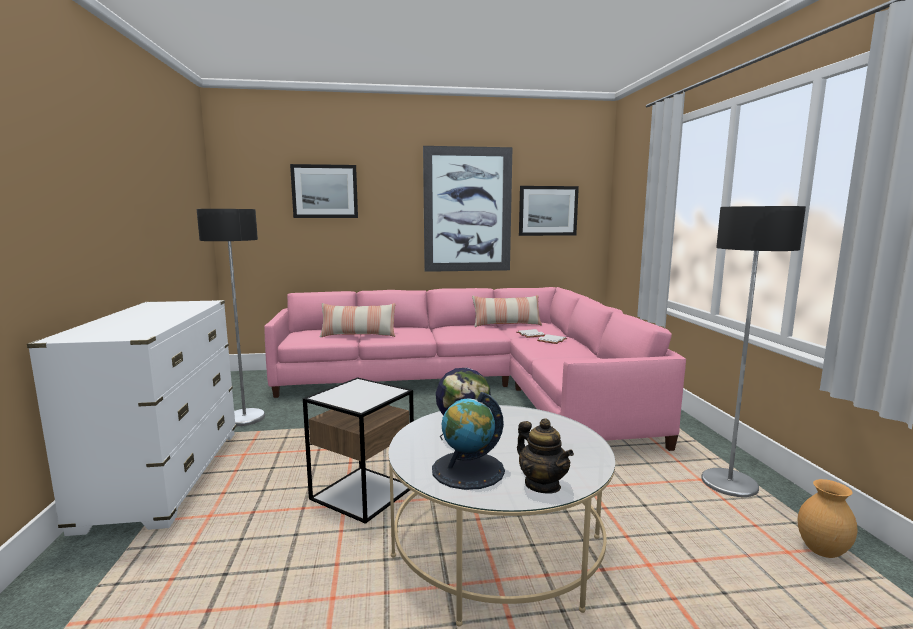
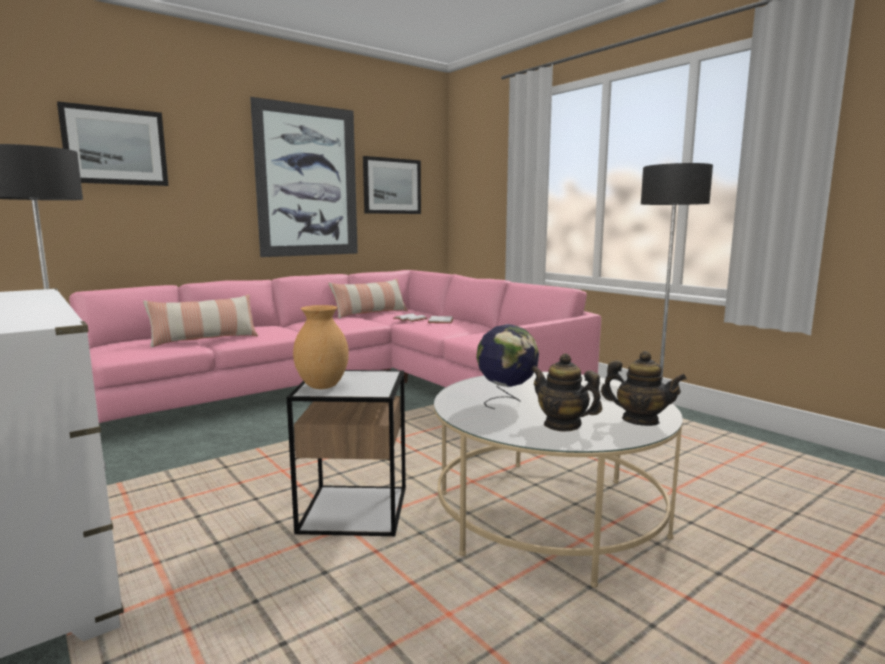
camera: 30 degrees left, 0 degrees up
globe [432,392,505,490] -> teapot [531,353,602,431]
brown vase [798,479,857,558] -> brown vase moved to [293,305,349,389]

